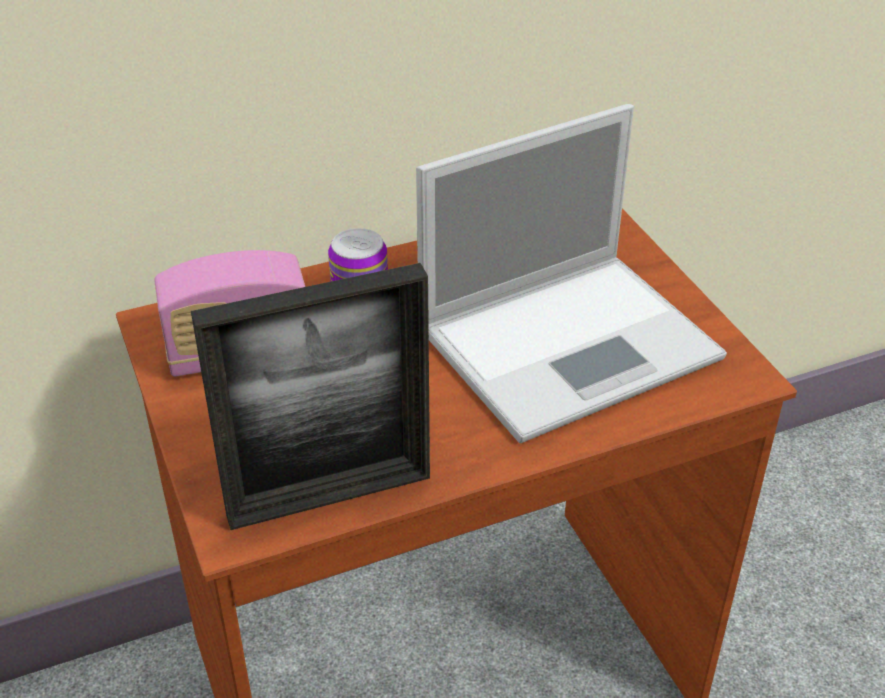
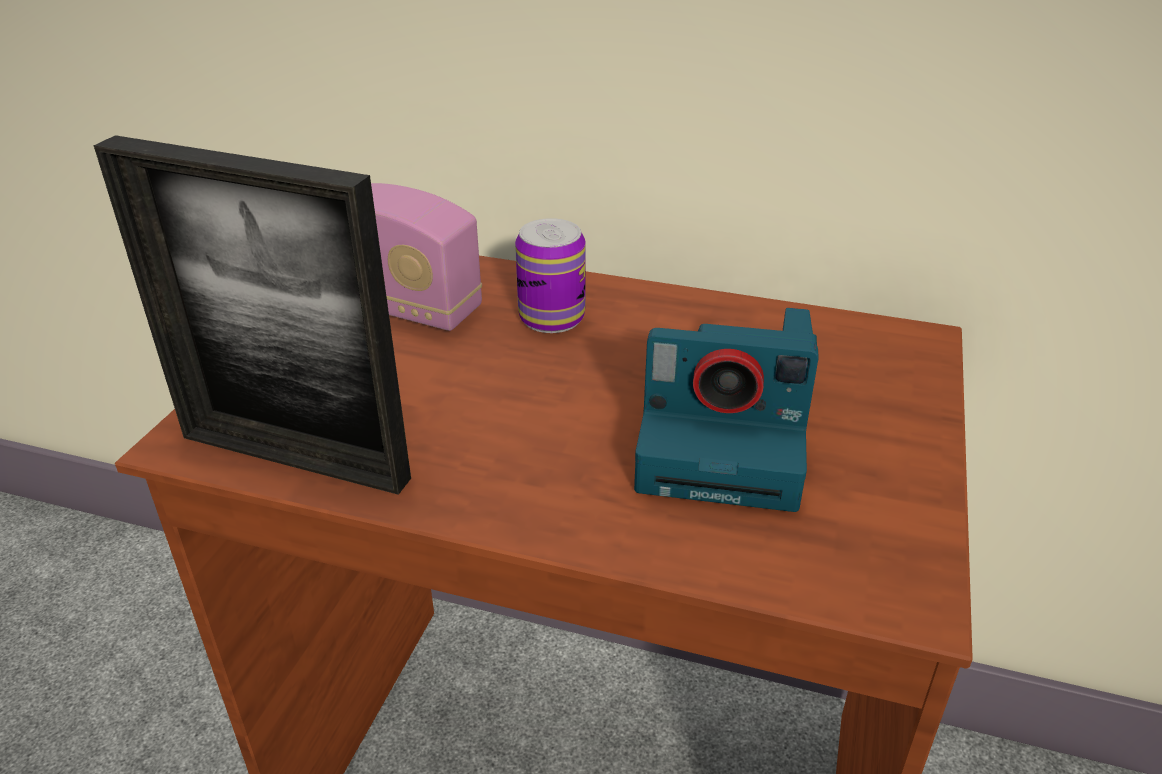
camera: 40 degrees right, 5 degrees down
laptop [416,104,727,443] -> camera [634,308,819,512]

